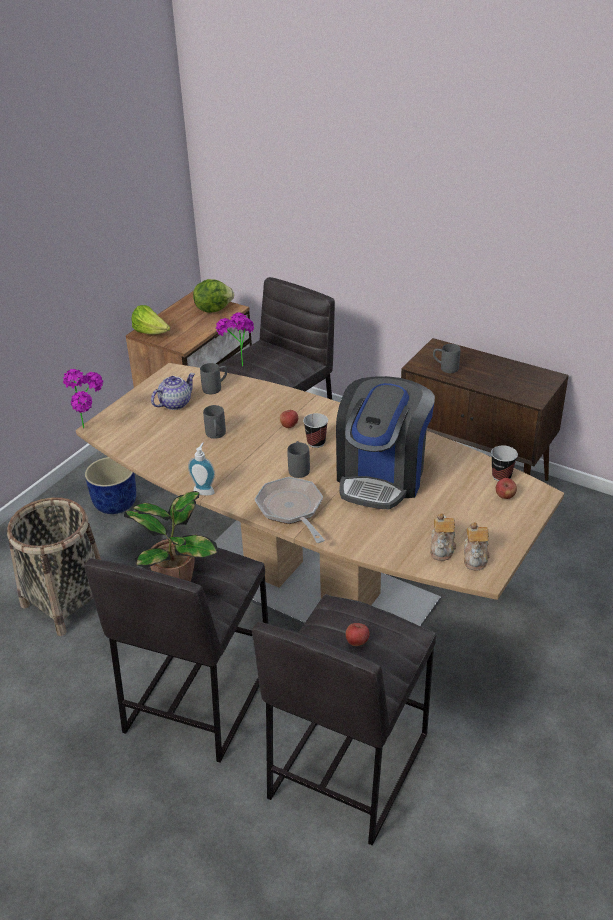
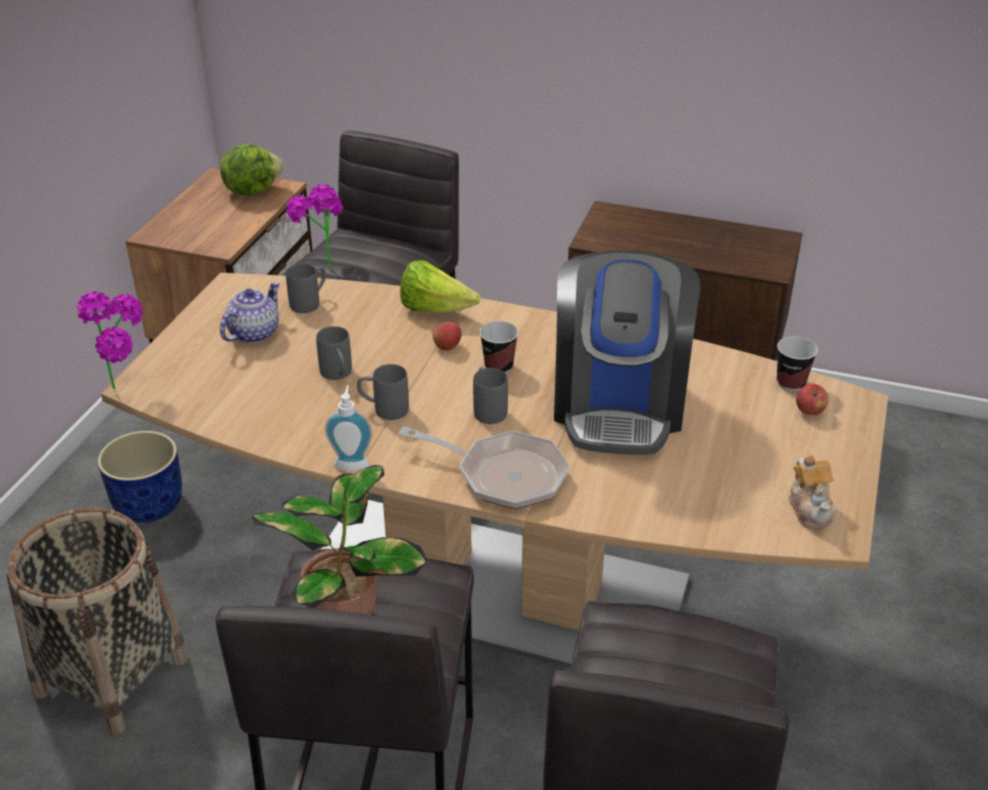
camera: 15 degrees left, 0 degrees up
lettuce [131,305,170,335] -> lettuce moved to [400,260,481,313]
frying pan [255,477,325,543] -> frying pan turned 150 degrees clockwise [398,427,570,509]
apple [346,623,369,646] -> none
teapot [430,513,456,561] -> none
grey mug [433,344,460,373] -> grey mug moved to [357,364,409,420]

